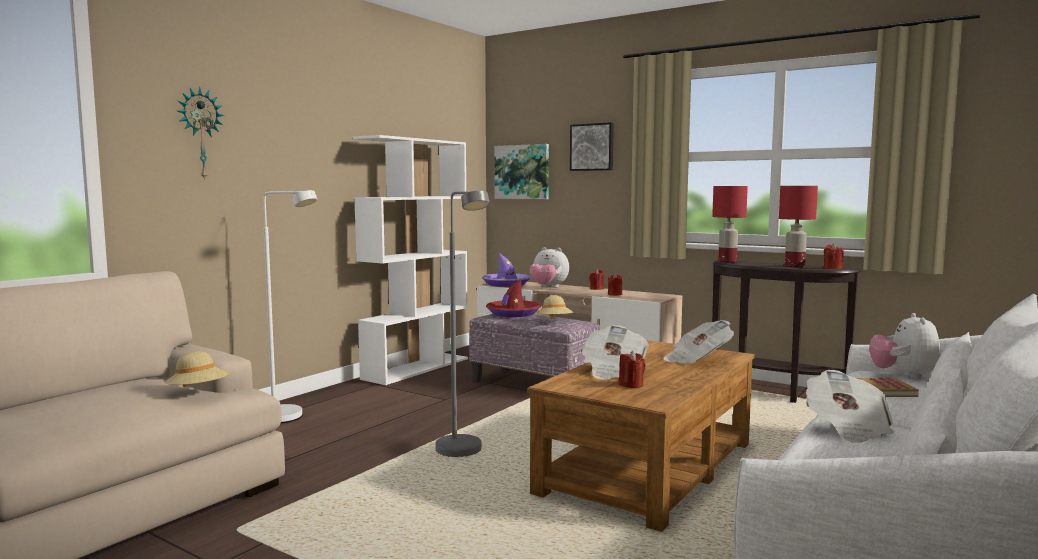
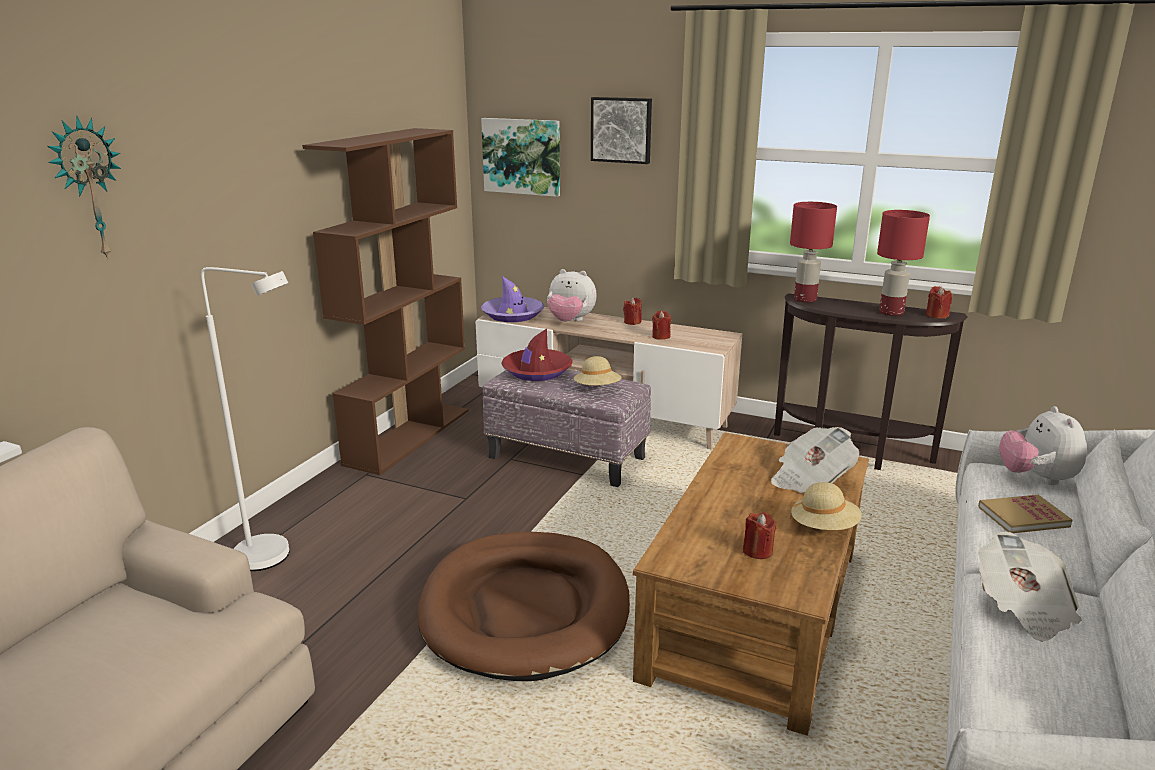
camera: 10 degrees left, 15 degrees up
beige hat [165,351,230,387] -> beige hat moved to [790,482,862,530]
white bookcase [353,135,468,385] -> brown bookcase [302,128,468,475]
grey floor lamp [435,190,490,457] -> brown dog bed [418,532,630,681]
newspaper [581,325,649,380] -> none

